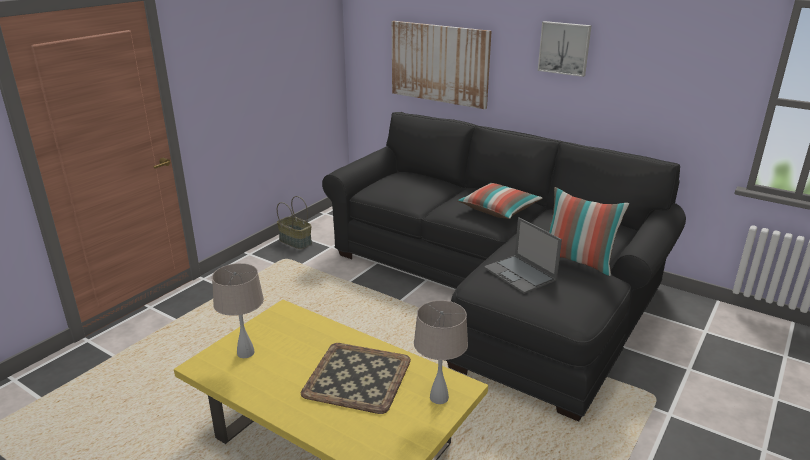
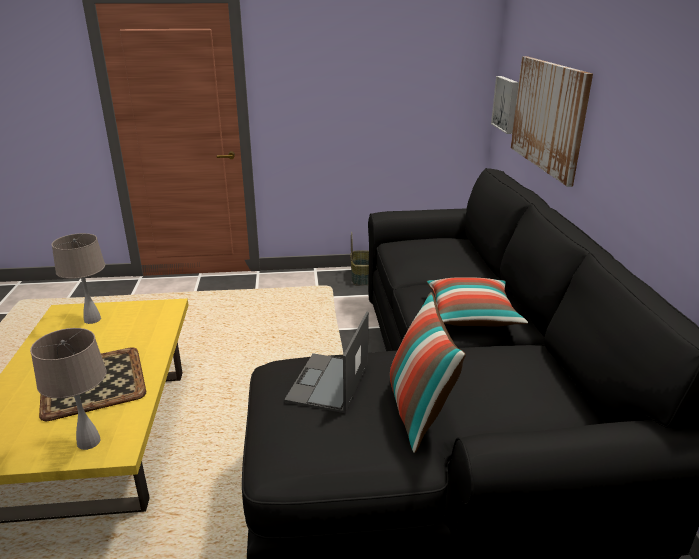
camera: 50 degrees right, 0 degrees up
picture [538,21,592,77] -> picture moved to [491,76,519,134]

